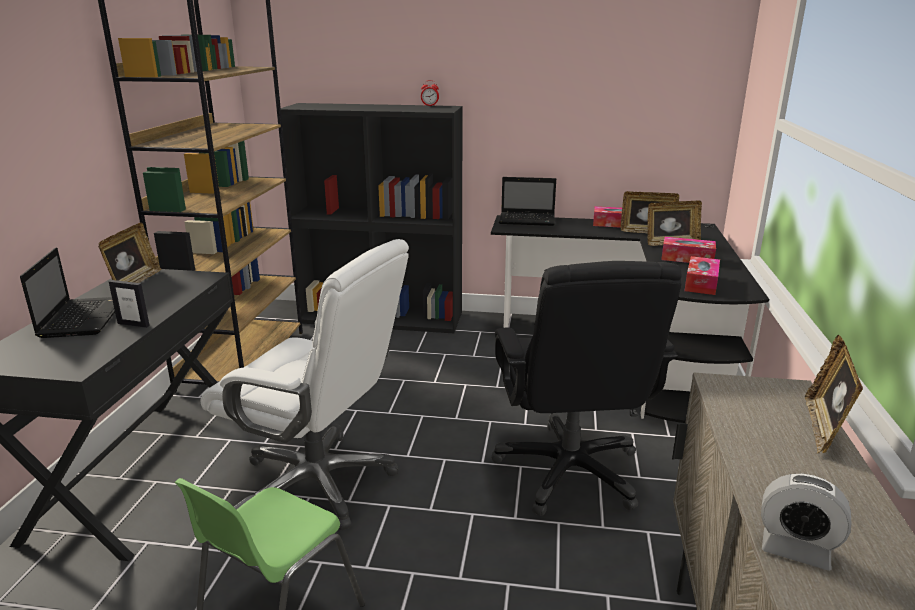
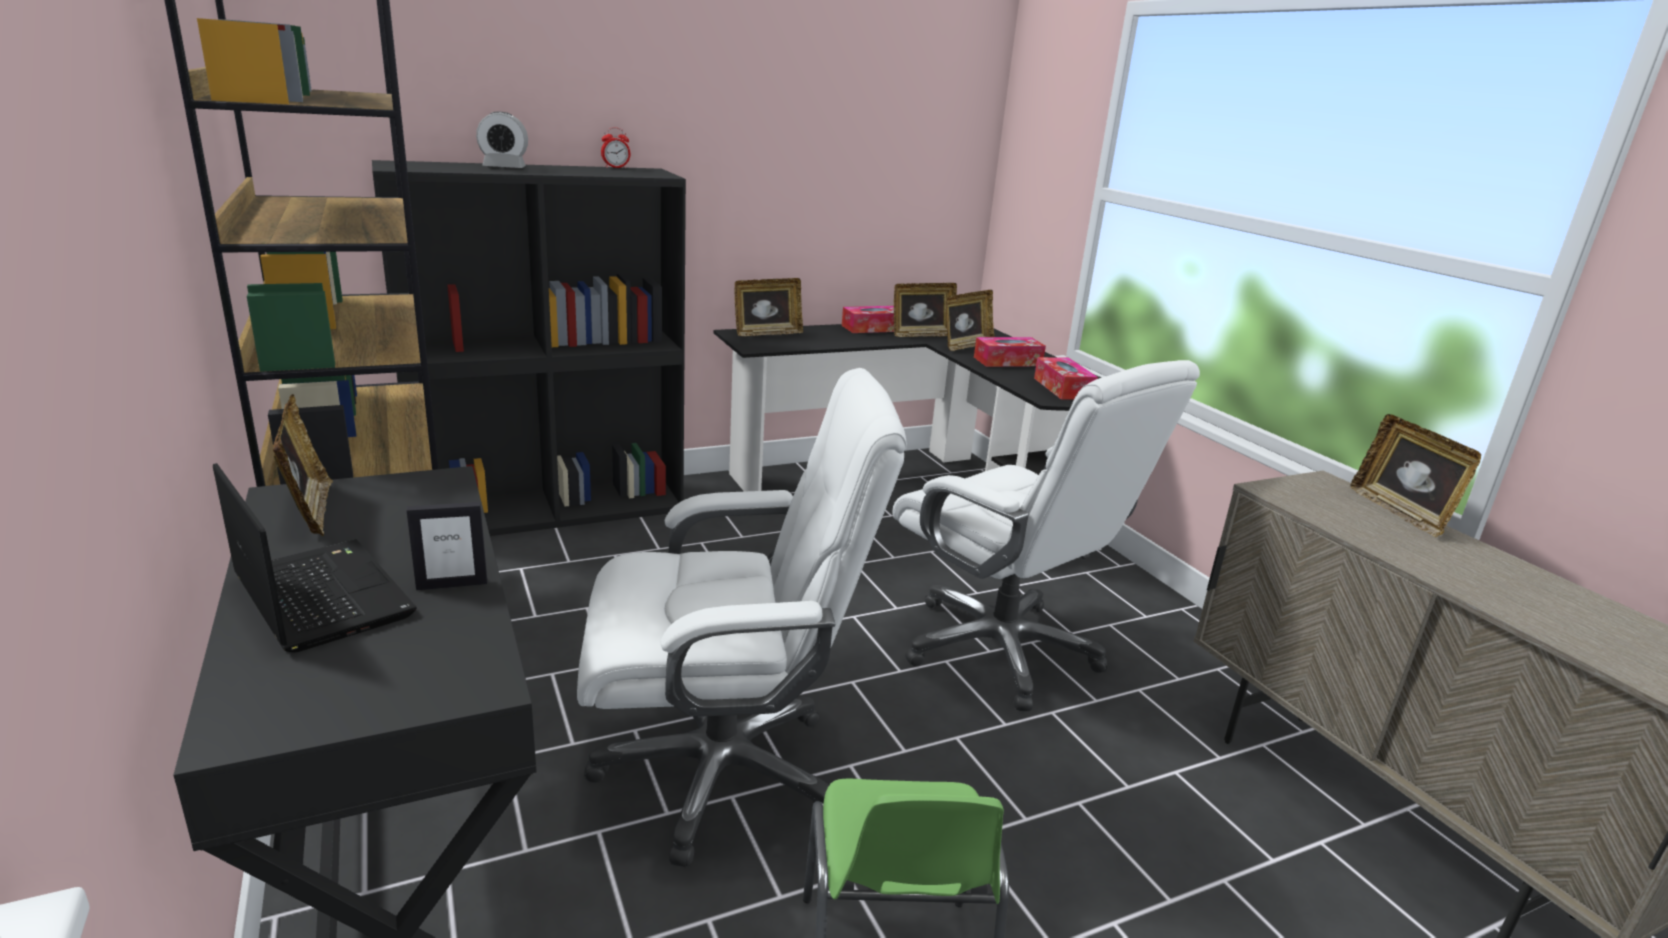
camera: 35 degrees left, 0 degrees up
black office chair [491,261,681,516] -> white office chair [892,360,1200,711]
laptop [499,177,556,226] -> picture frame [734,278,803,336]
alarm clock [761,473,851,571] -> alarm clock moved to [476,112,528,168]

